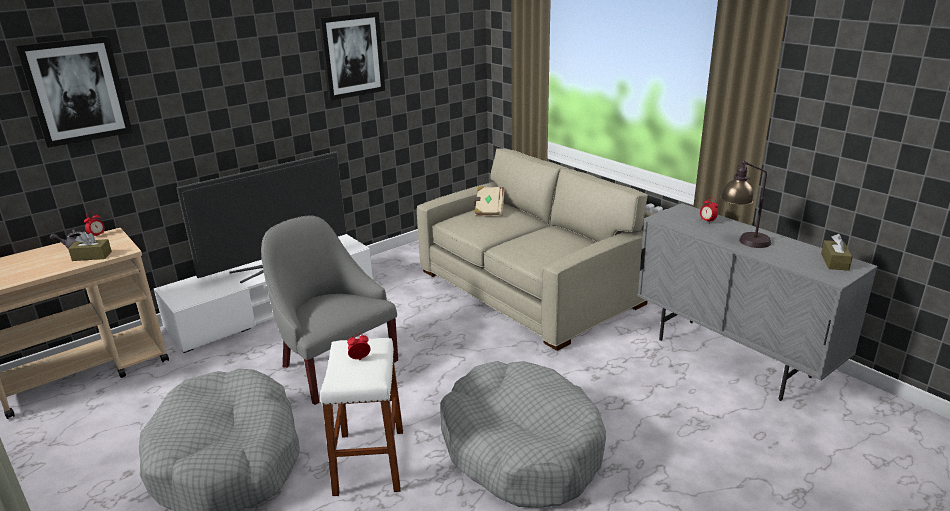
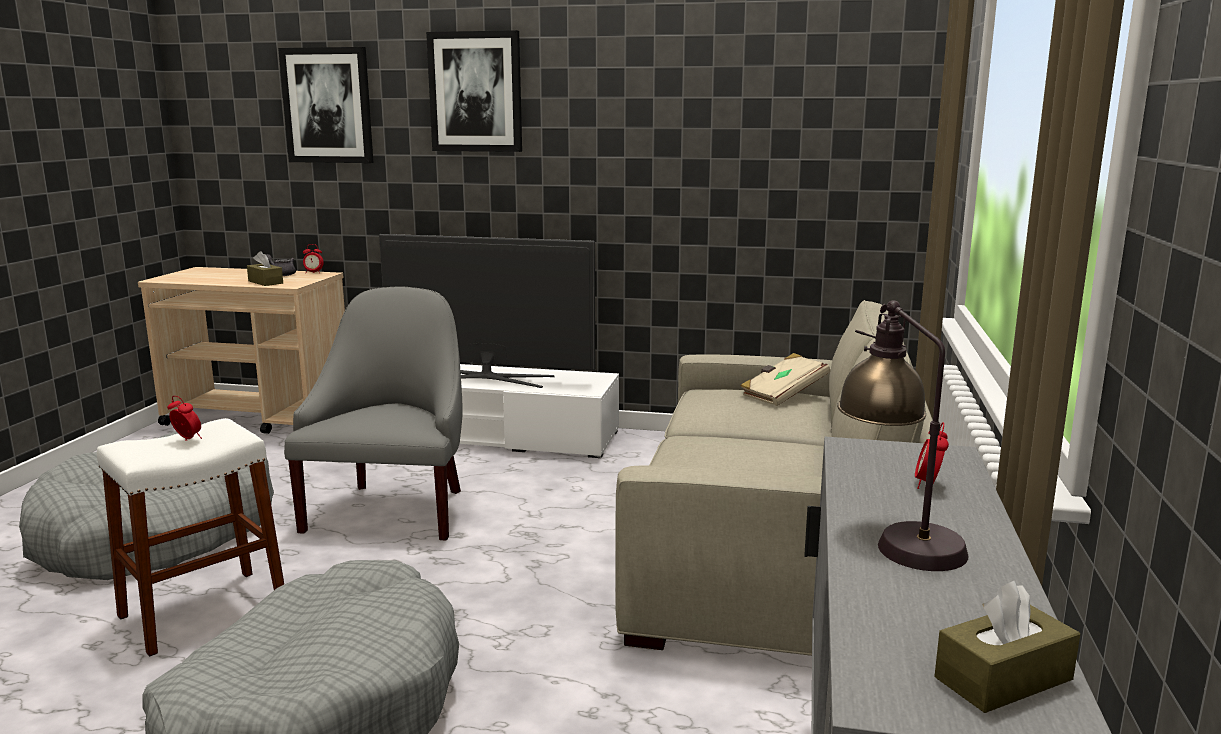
camera: 50 degrees right, 10 degrees down
picture [319,12,385,101] -> picture moved to [426,30,522,152]

